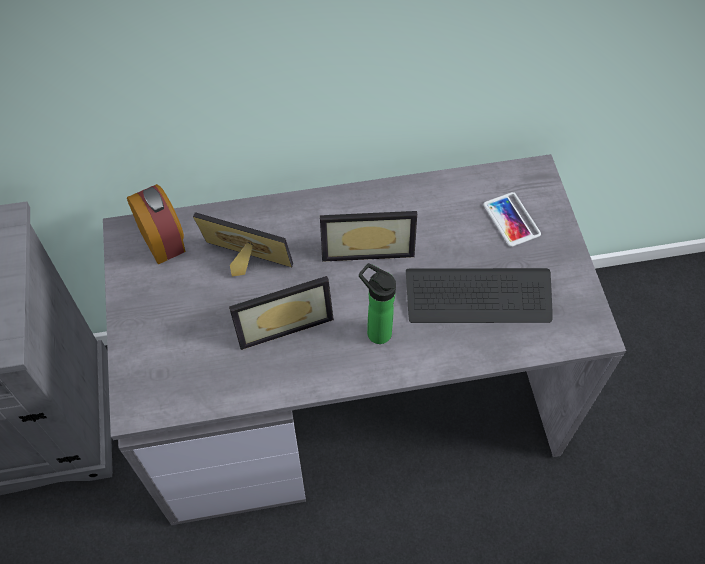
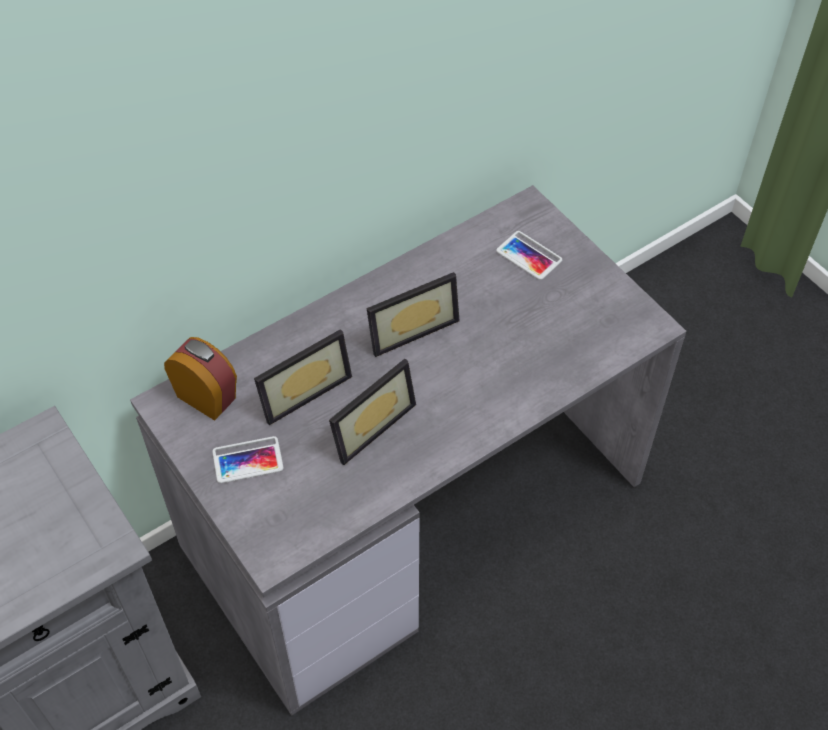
camera: 25 degrees left, 5 degrees down
picture frame [193,212,293,277] -> picture frame turned 150 degrees clockwise [254,329,352,425]
bottle [359,263,396,344] -> none
keyboard [406,268,553,323] -> none
none -> phone [212,436,284,483]

